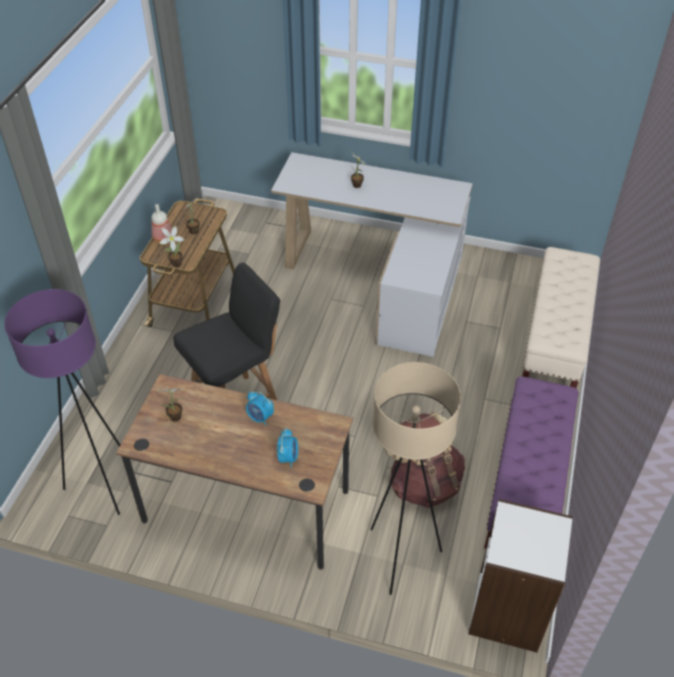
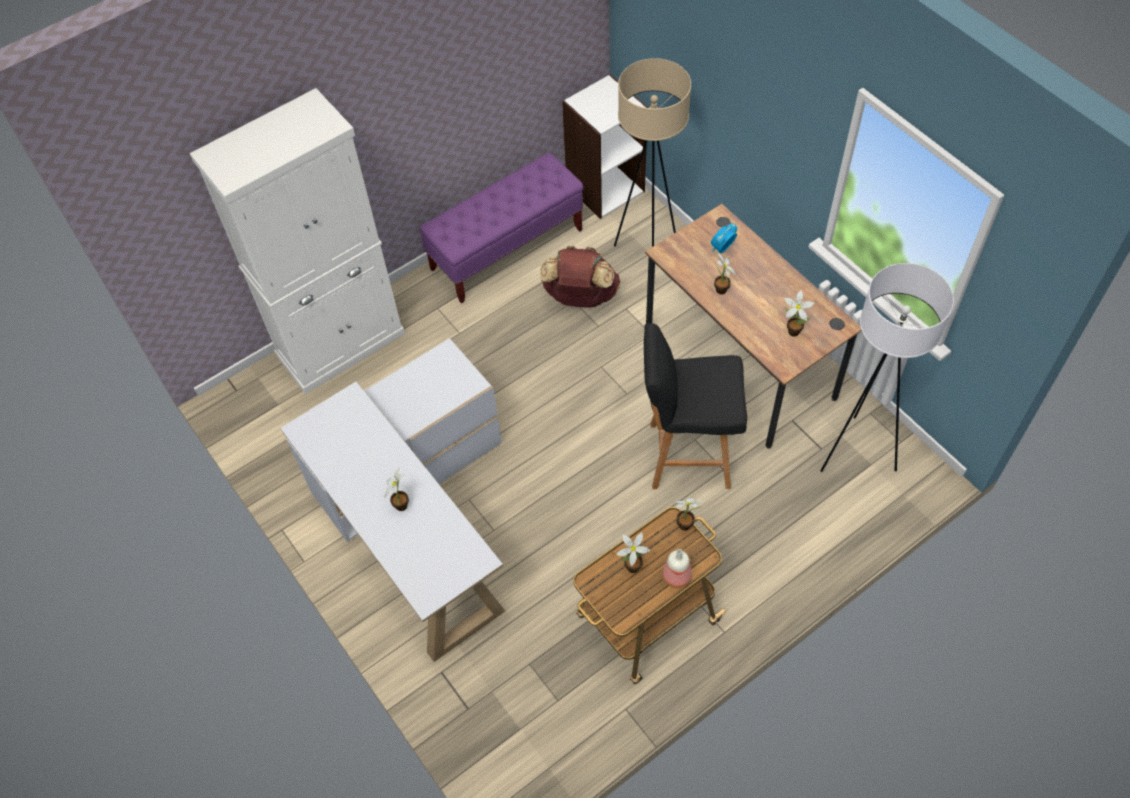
camera: 140 degrees left, 10 degrees up
purple floor lamp [4,289,120,515] -> white floor lamp [820,263,954,472]
alarm clock [246,391,274,425] -> potted plant [714,252,736,295]
beige bench [522,247,600,388] -> white cabinet [190,88,405,394]

